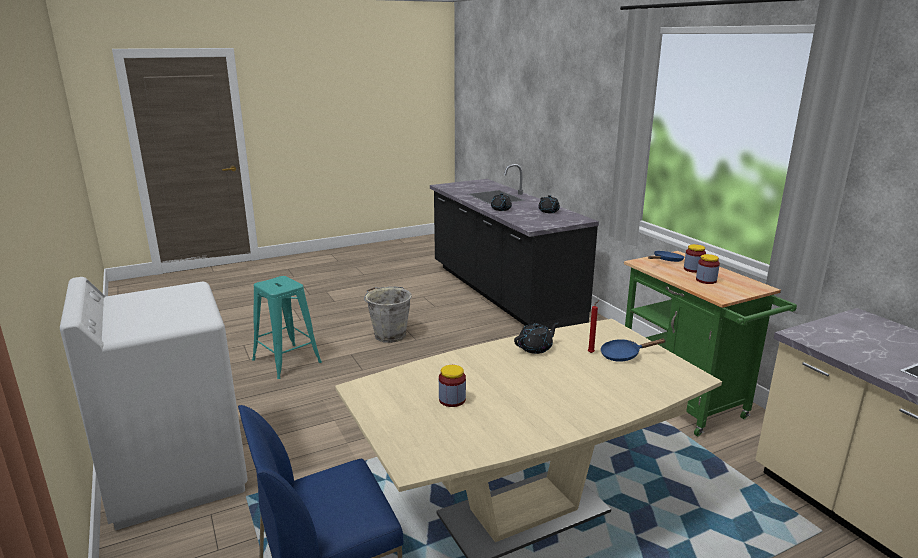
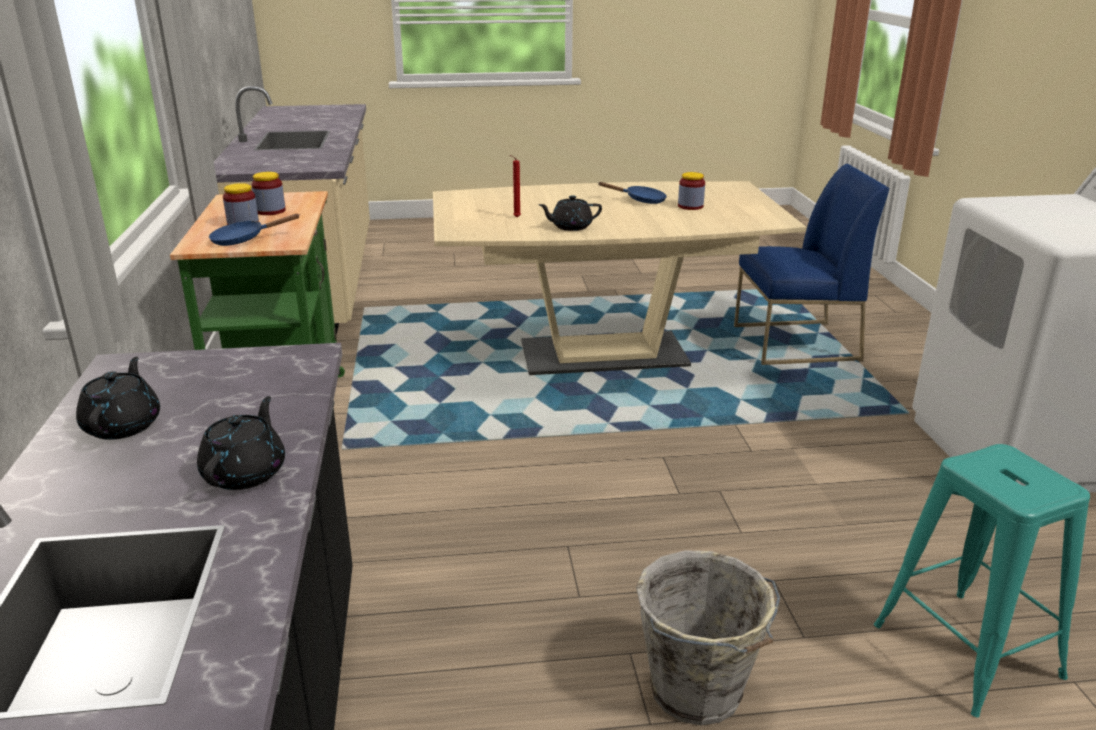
camera: 160 degrees left, 5 degrees up
blue frying pan [600,339,666,362] -> blue frying pan moved to [598,182,667,204]

